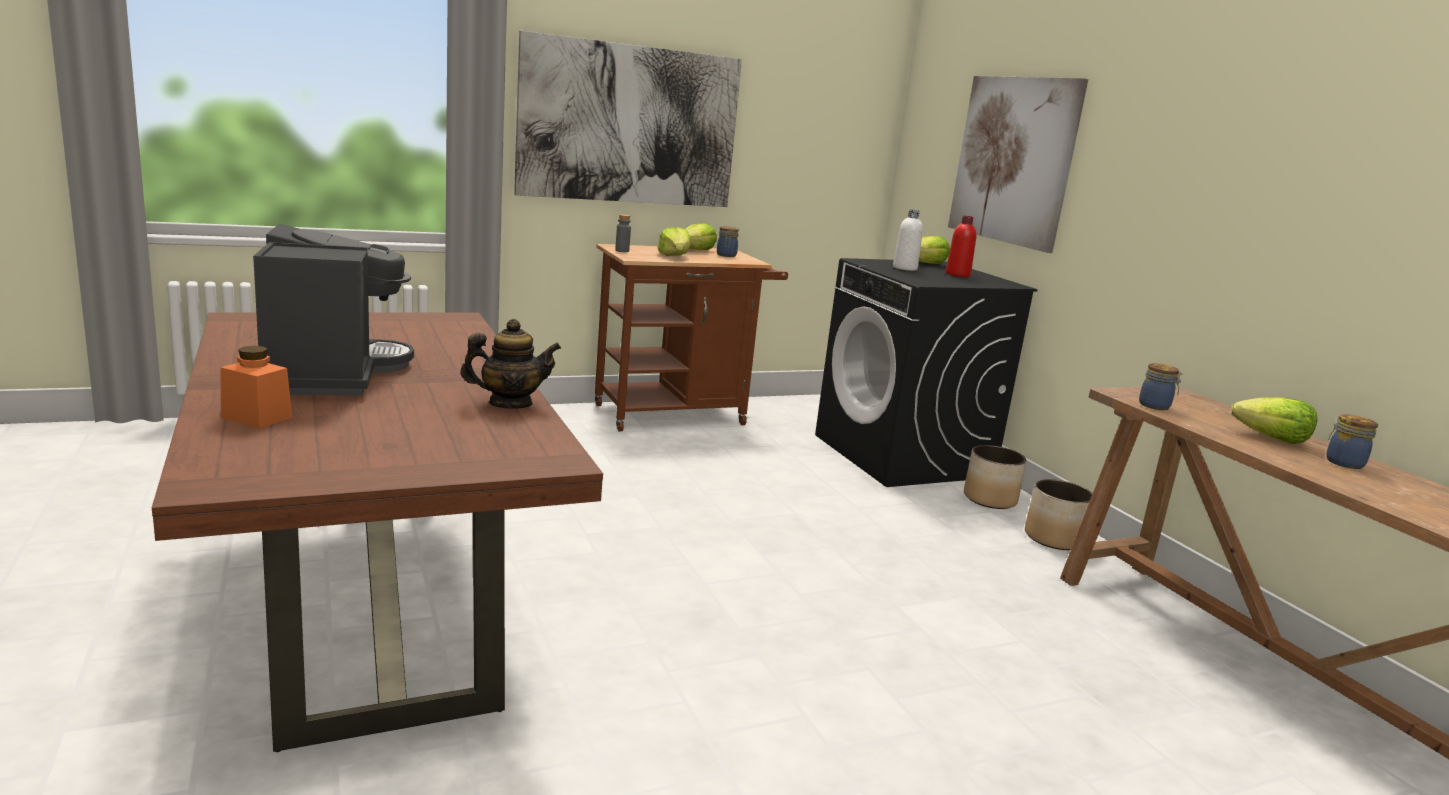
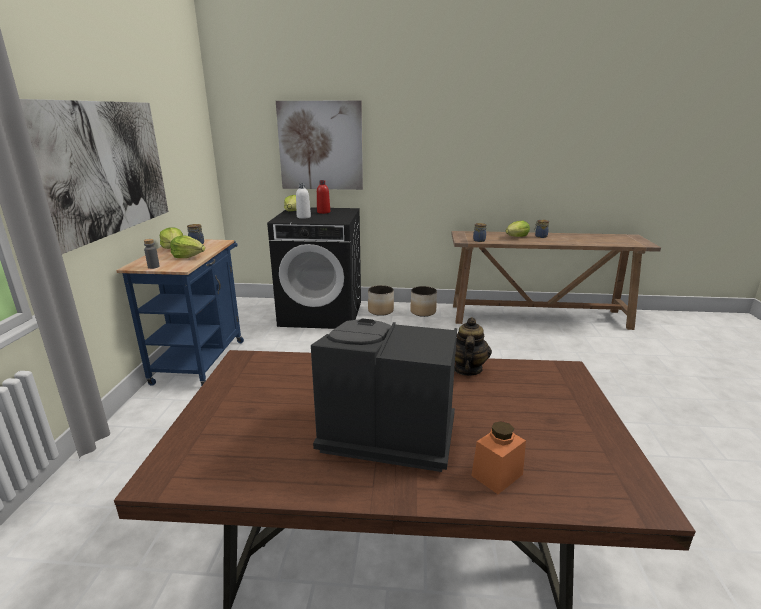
camera: 60 degrees left, 5 degrees up
brown cart [595,244,788,431] -> blue cart [116,239,244,386]

